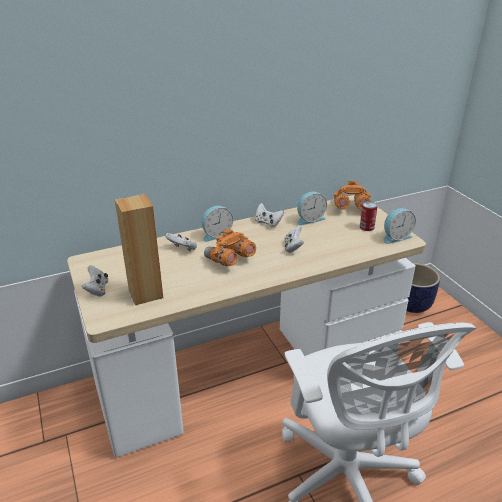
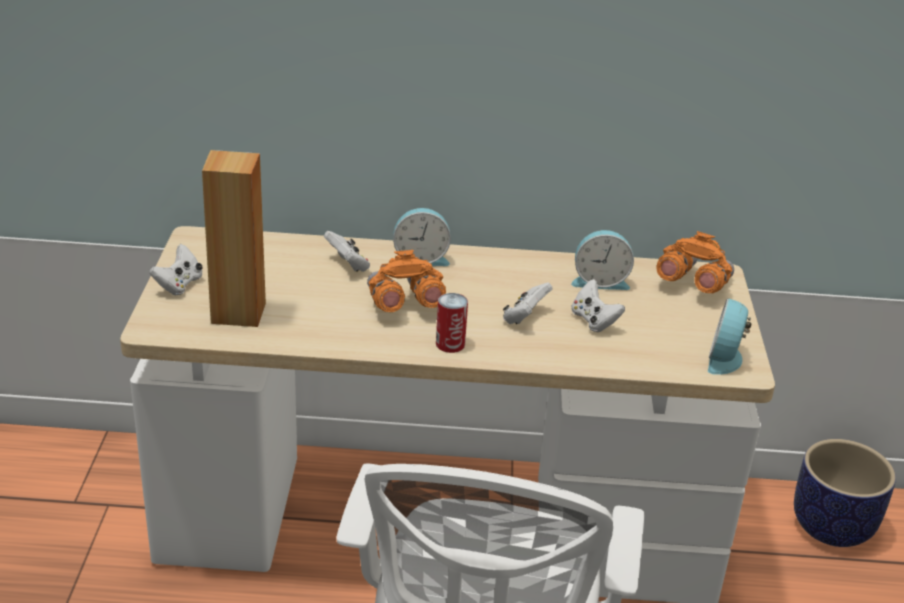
camera: 25 degrees right, 0 degrees up
white game controller [255,203,284,228] -> white game controller moved to [571,279,625,332]
can [360,202,378,231] -> can moved to [436,293,468,353]
alarm clock [384,208,416,244] -> alarm clock turned 105 degrees clockwise [708,298,751,375]

